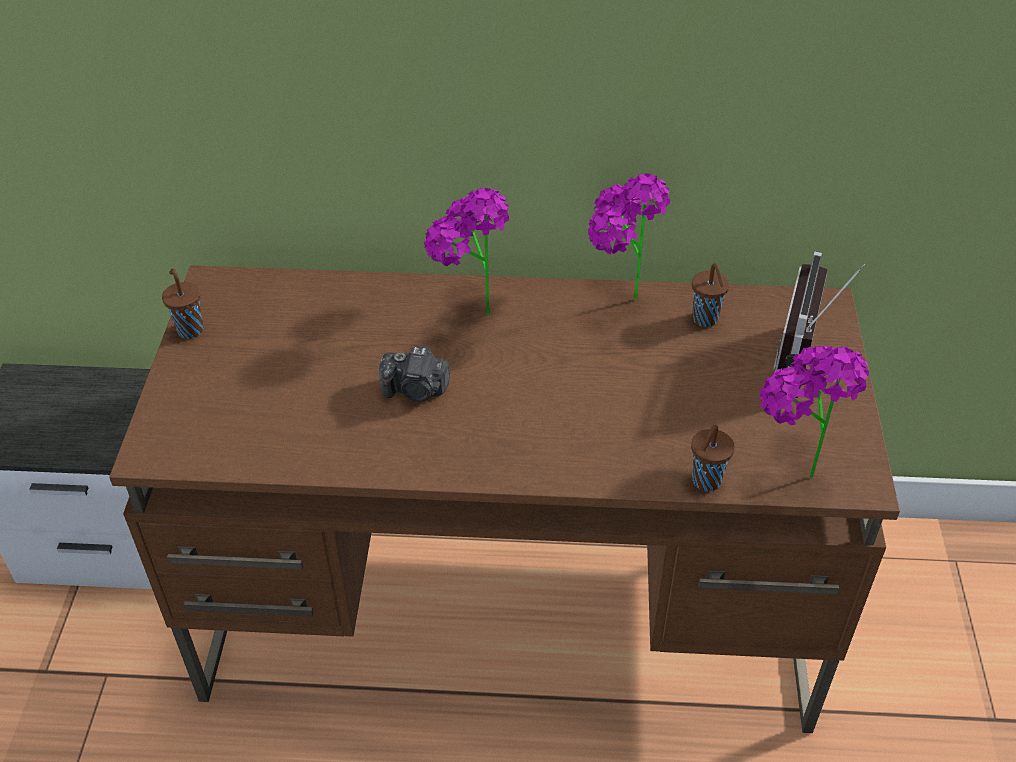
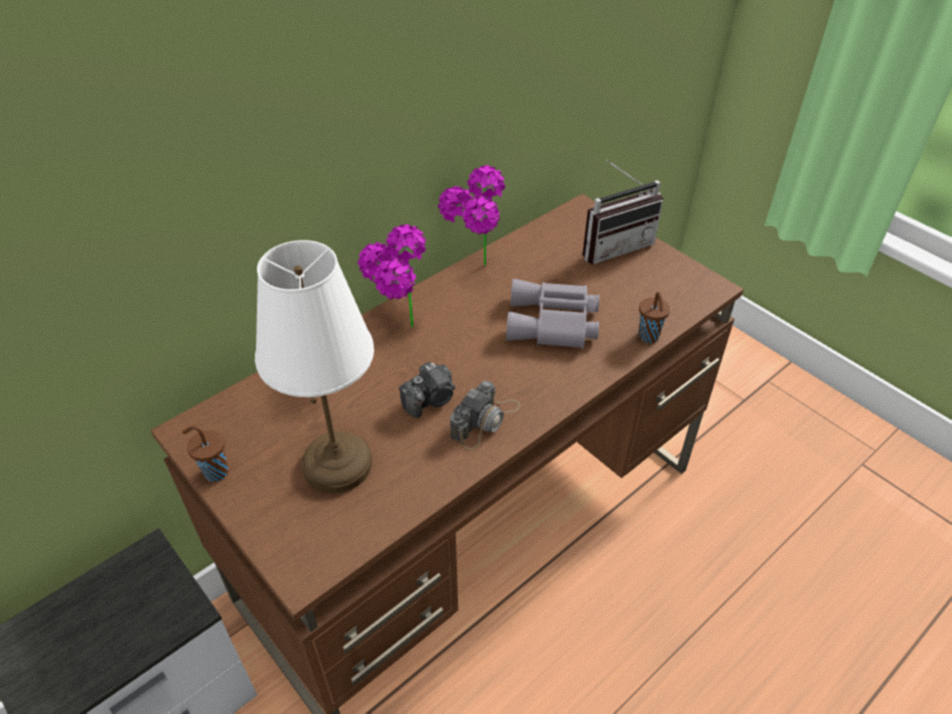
camera: 45 degrees left, 0 degrees up
brown cup [692,263,729,327] -> none
potted plant [760,346,869,478] -> none
radio [773,251,865,398] -> radio turned 90 degrees counterclockwise [583,160,663,264]
none -> white table lamp [255,240,374,493]
none -> camera [450,380,520,450]
none -> grey binoculars [506,279,600,349]

